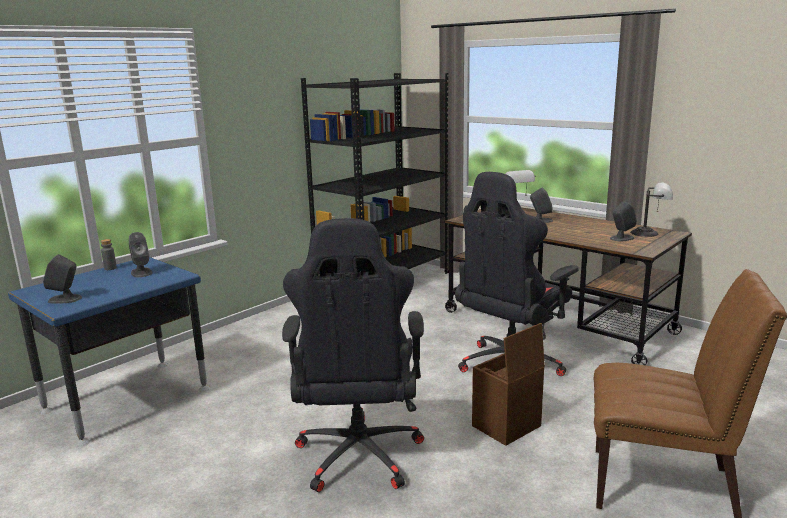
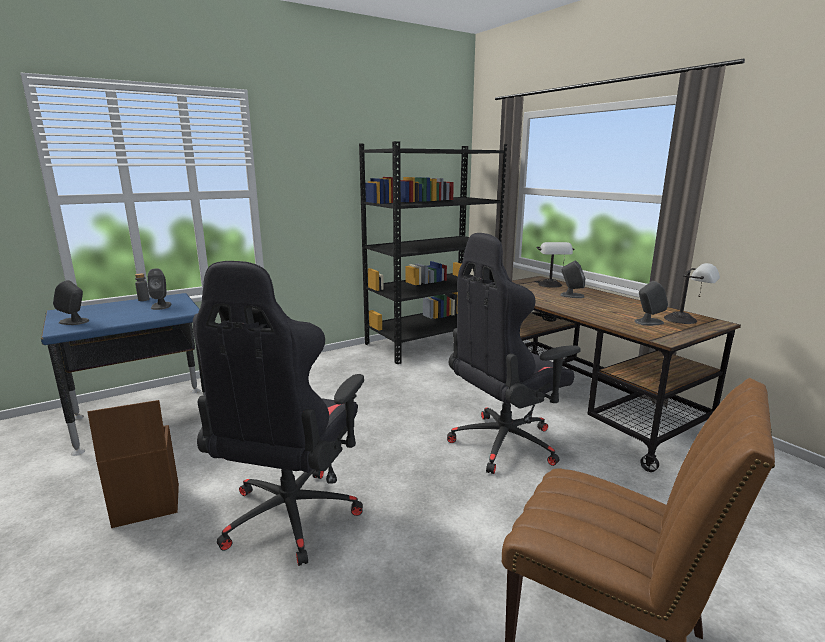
camera: 15 degrees right, 0 degrees up
brown storage box [472,323,545,446] -> brown storage box moved to [88,400,179,528]

